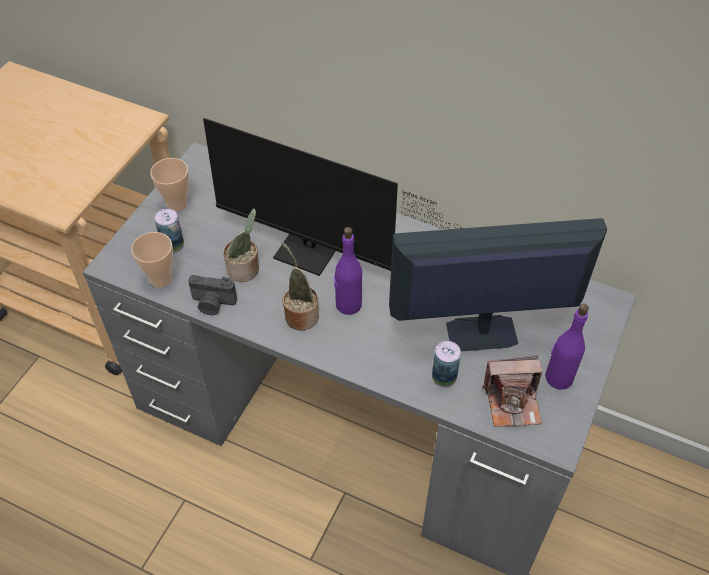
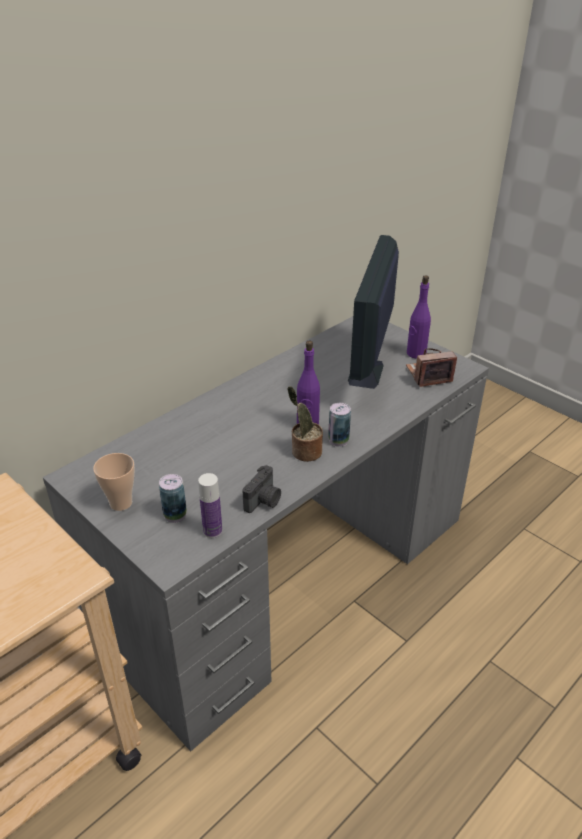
camera: 70 degrees left, 15 degrees down
cup [131,232,173,288] -> bottle [198,473,222,538]
monitor [203,118,463,276] -> none
potted plant [223,209,259,282] -> none
can [432,341,461,388] -> can moved to [328,403,351,447]
camera [482,355,542,427] -> camera turned 120 degrees counterclockwise [406,348,457,387]

